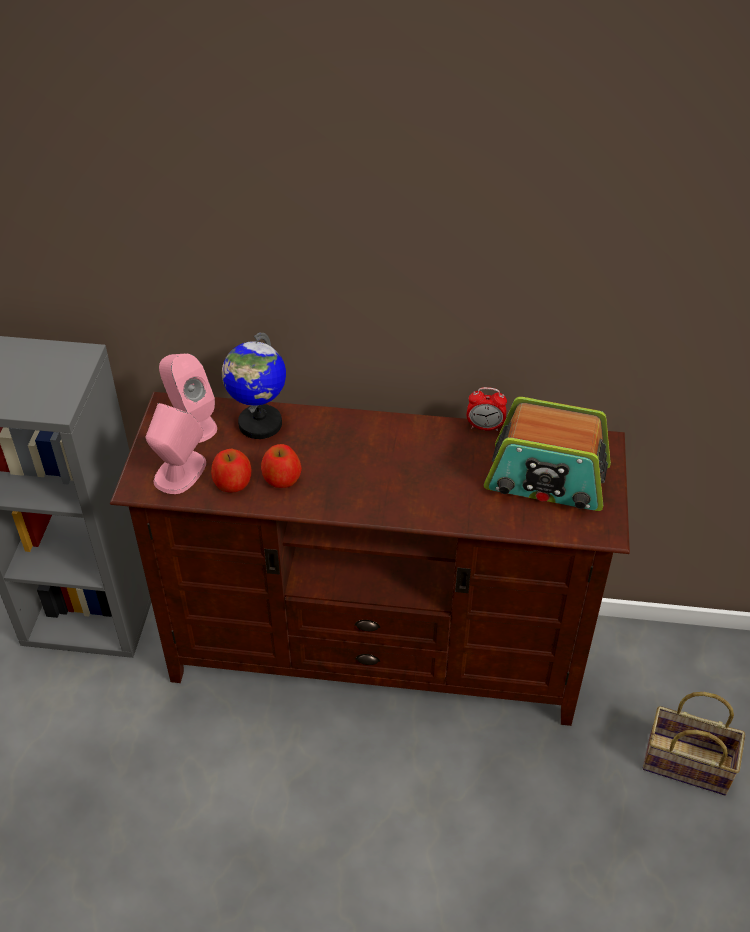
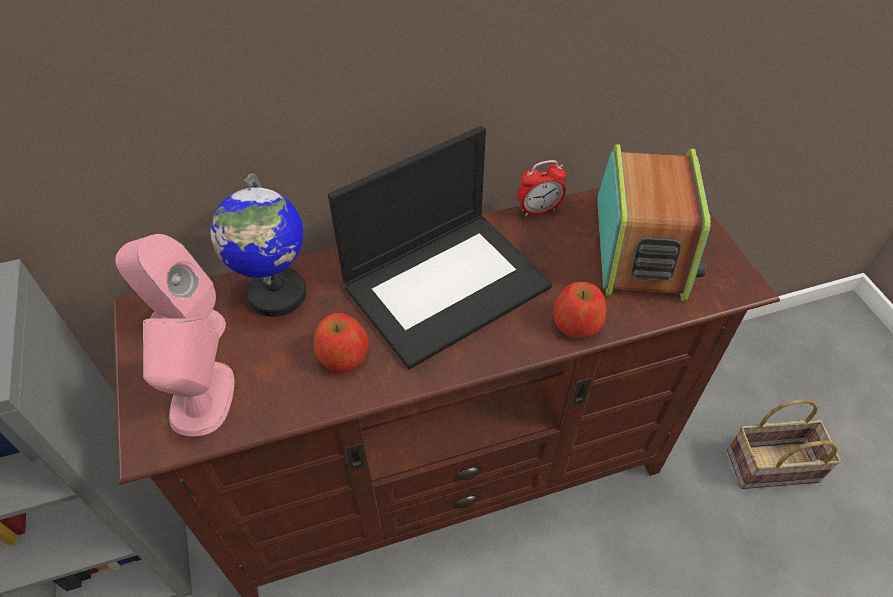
camera: 25 degrees left, 5 degrees up
apple [211,448,251,493] -> apple moved to [553,282,606,339]
radio [484,397,611,511] -> radio turned 75 degrees counterclockwise [598,144,711,301]
none -> laptop [328,126,552,369]

